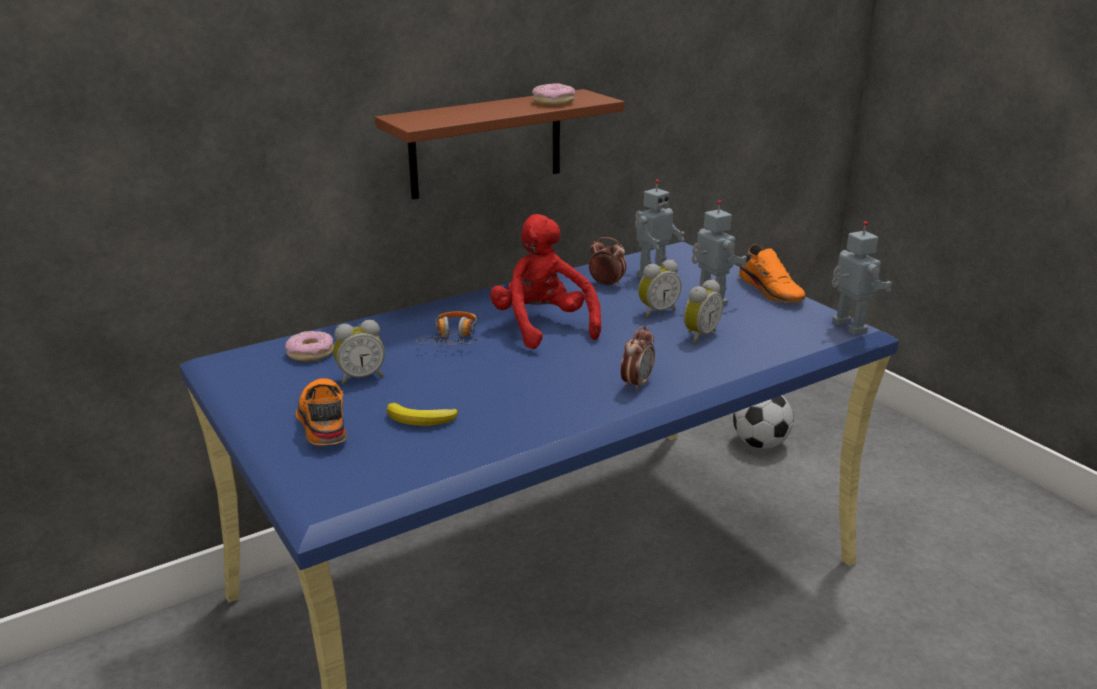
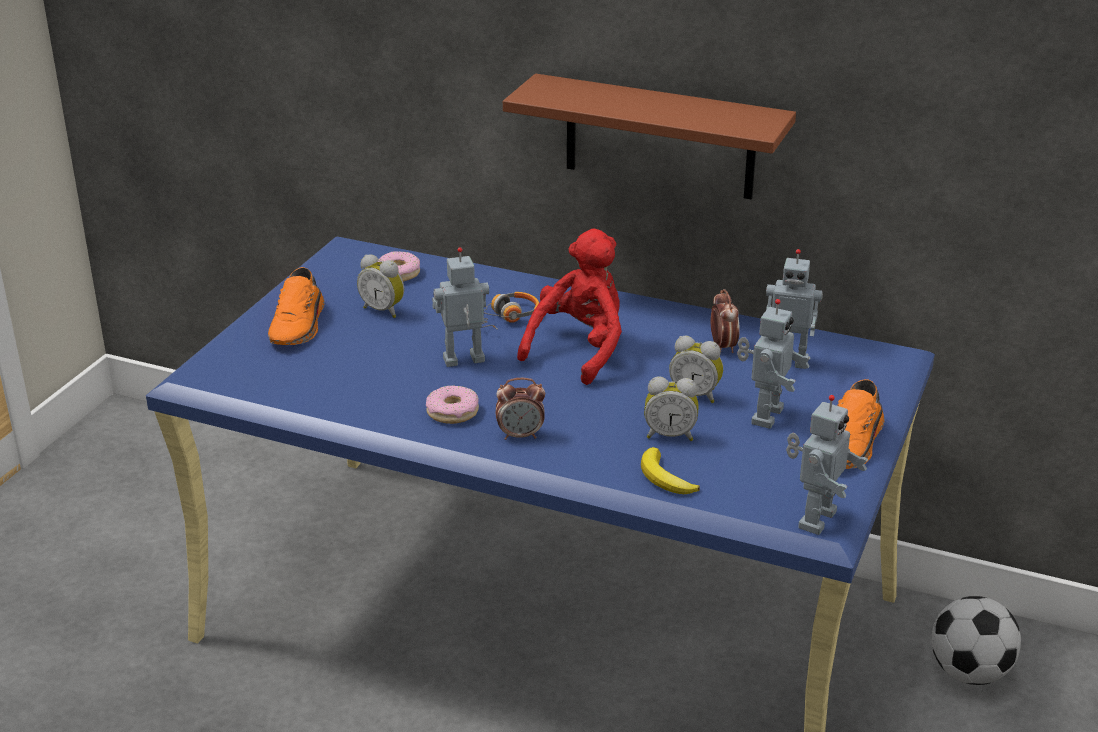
camera: 55 degrees right, 5 degrees up
orange shoe [296,378,347,446] -> orange shoe turned 150 degrees clockwise [268,267,325,345]
banana [387,403,458,426] -> banana moved to [641,447,700,494]
donut [532,83,575,106] -> donut moved to [426,386,479,424]
none -> toy robot [432,247,489,367]

